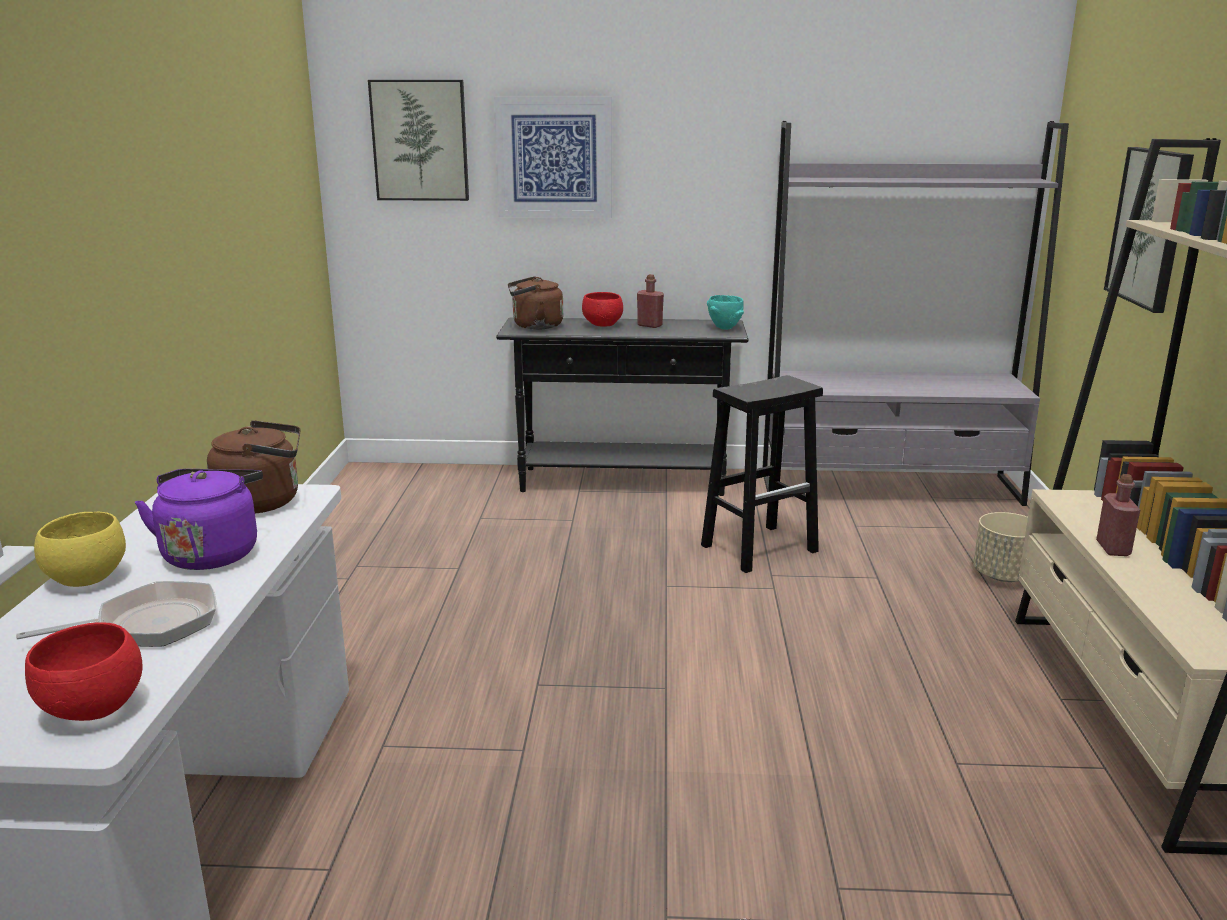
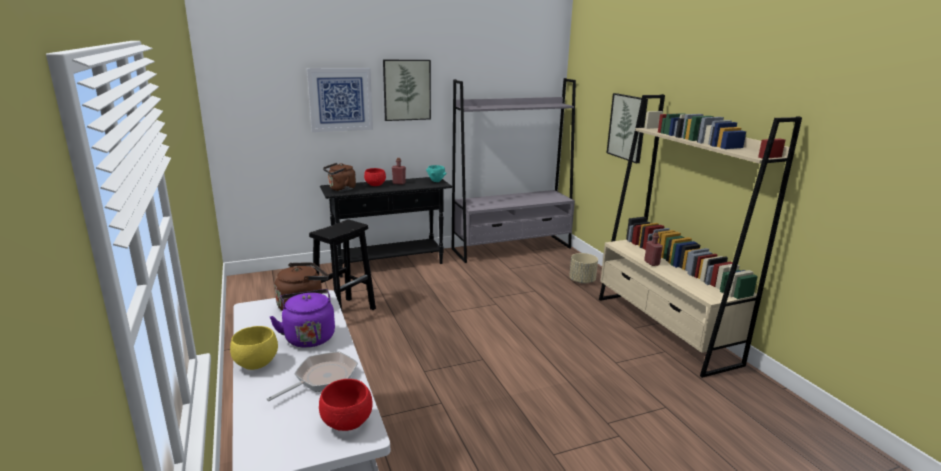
camera: 25 degrees left, 0 degrees up
picture [368,80,469,201] -> picture moved to [383,60,431,121]
black stool [701,375,823,573] -> black stool moved to [309,219,376,311]

